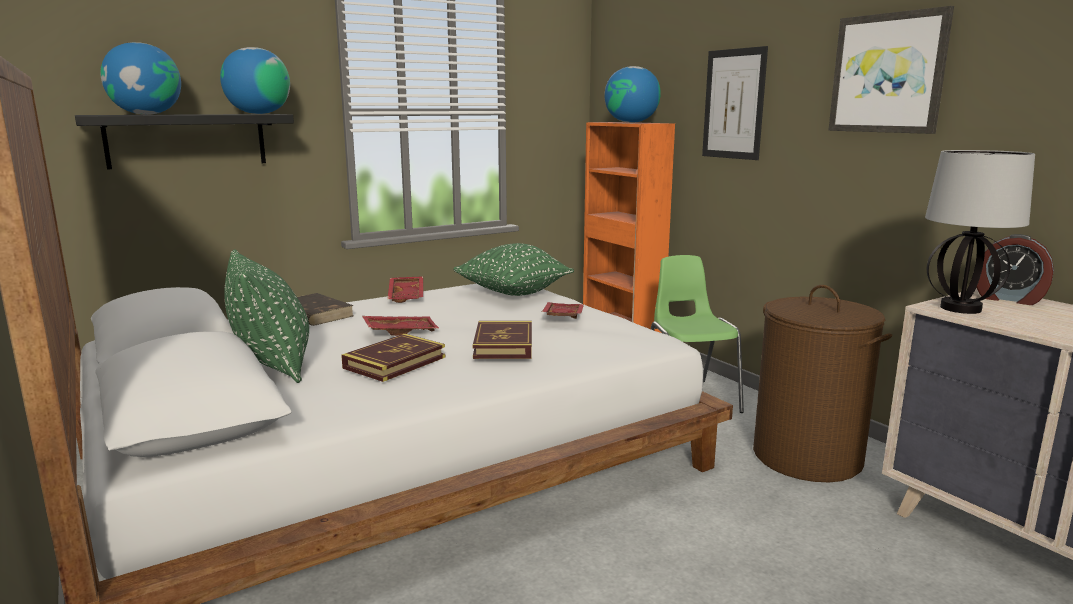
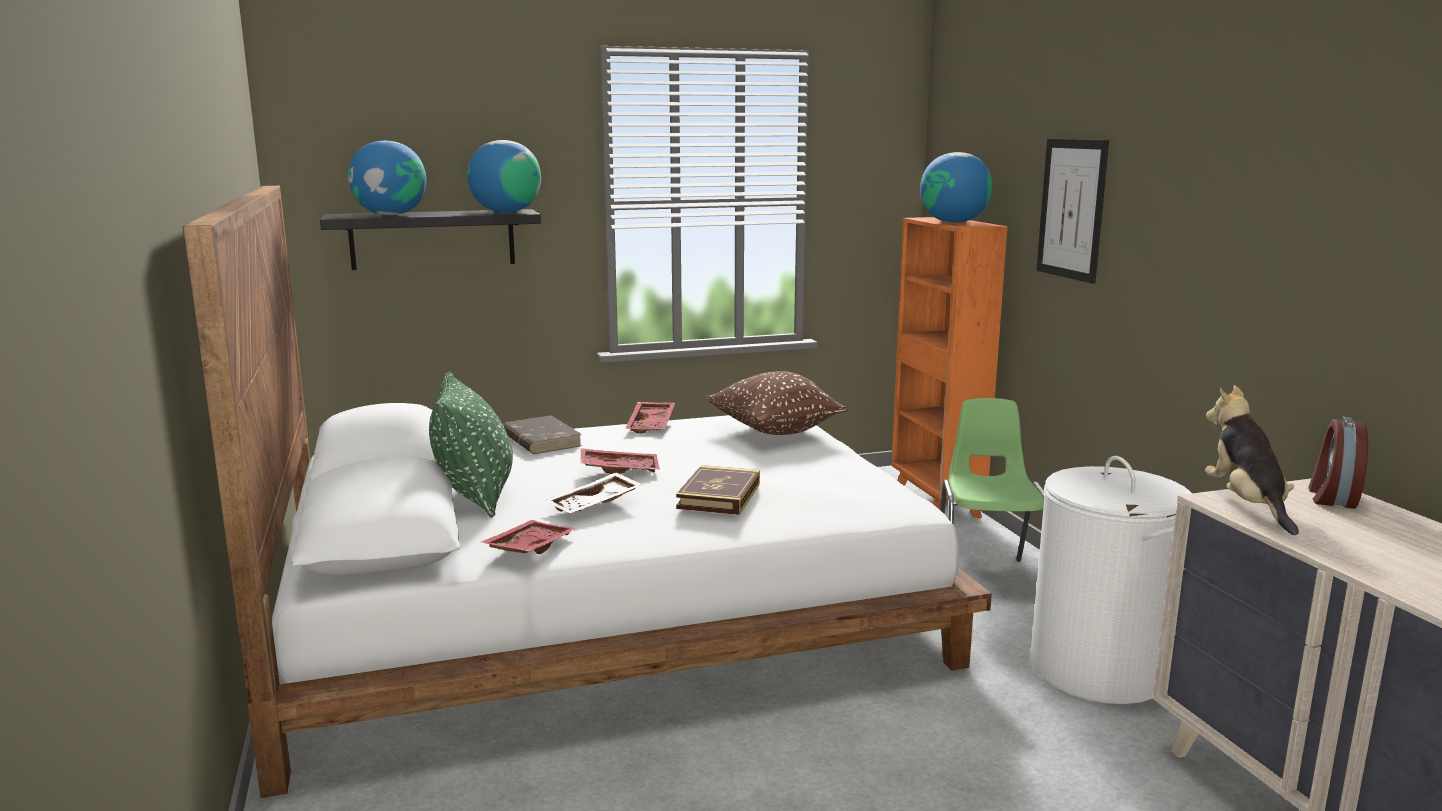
camera: 15 degrees right, 0 degrees up
book [341,334,445,382] -> white tray [545,473,643,513]
green pillow [453,243,574,296] -> brown pillow [706,371,848,435]
red tray [542,302,584,319] -> red tray moved to [481,520,577,554]
brown laundry basket [753,285,892,482] -> white laundry basket [1030,456,1192,704]
picture [828,6,954,134] -> none
table lamp [925,150,1035,314] -> plush toy [1205,385,1299,535]
alarm clock [976,234,1054,305] -> alarm clock turned 60 degrees clockwise [1308,417,1368,509]

